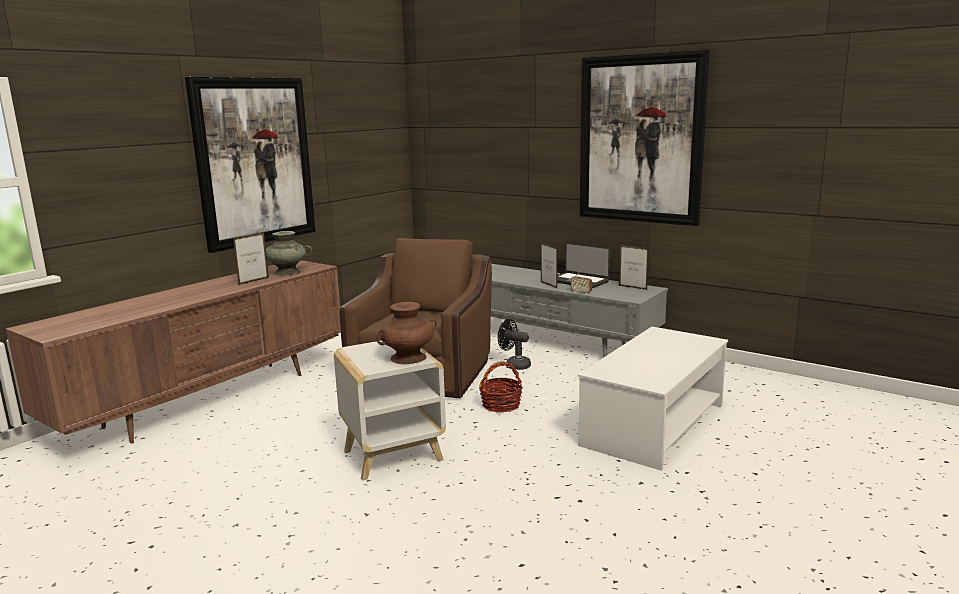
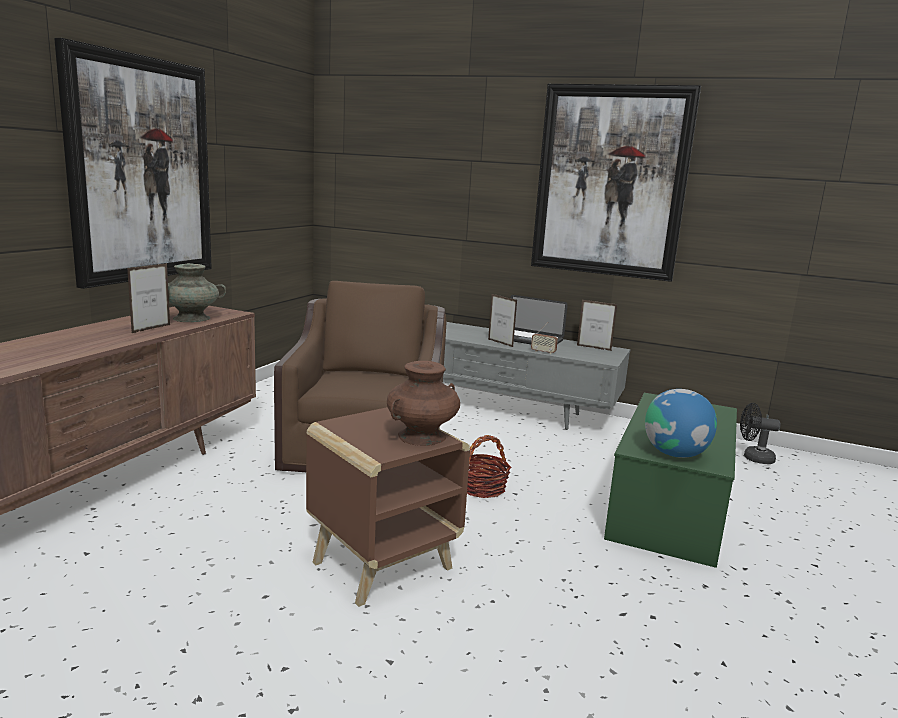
camera: 15 degrees left, 0 degrees up
white side table [334,341,446,481] -> brown side table [306,407,470,607]
black fan [498,319,531,370] -> black fan moved to [740,403,781,464]
white coffee table [578,327,728,471] -> green coffee table [604,393,737,568]
none -> globe [645,389,717,458]

